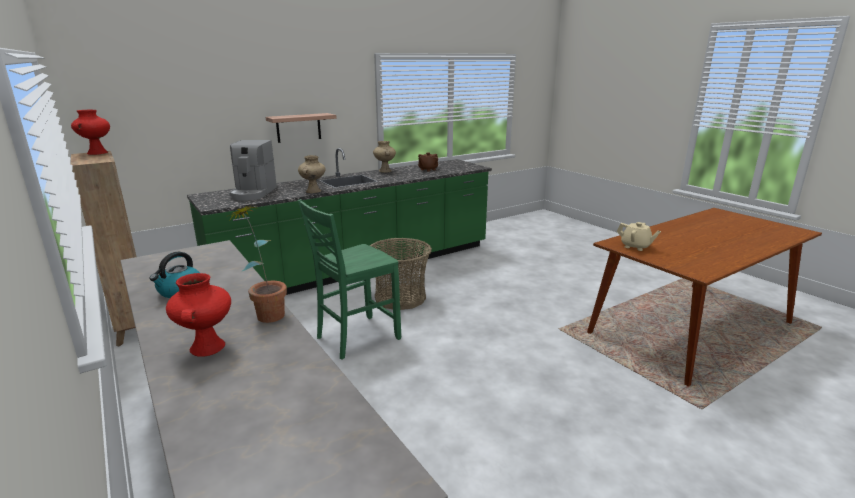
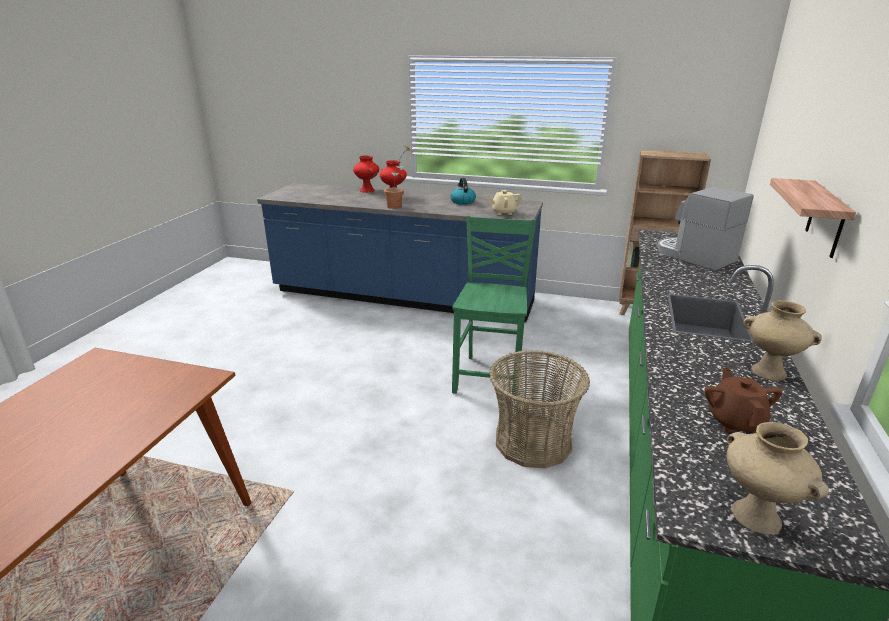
camera: 140 degrees right, 5 degrees up
red vase [71,110,110,155] -> red vase moved to [353,156,379,193]
beige vase [298,155,326,193] -> beige vase moved to [726,422,829,535]
beige teapot [617,222,661,251] -> beige teapot moved to [486,190,522,215]

